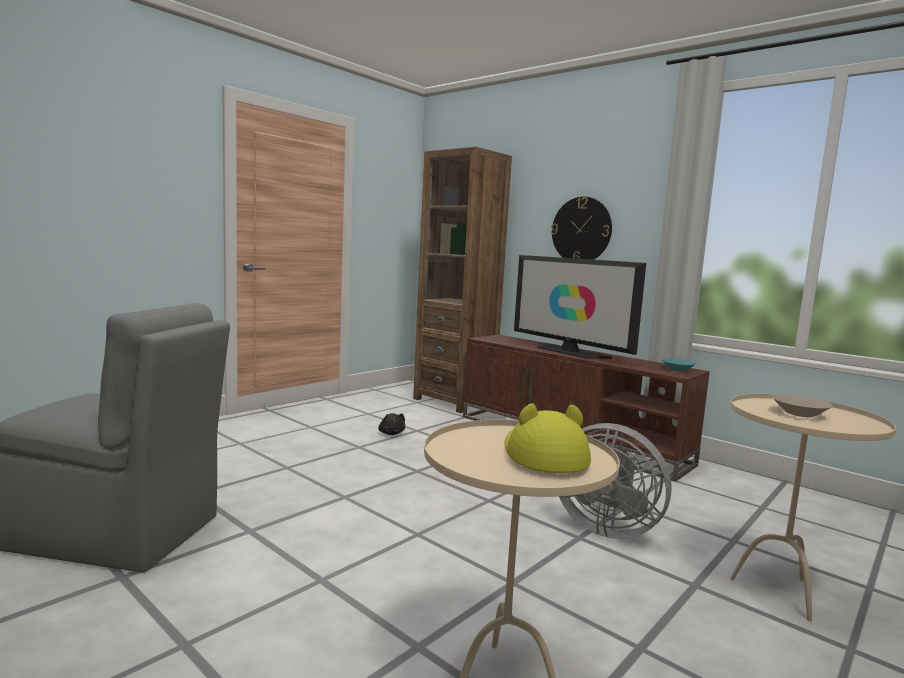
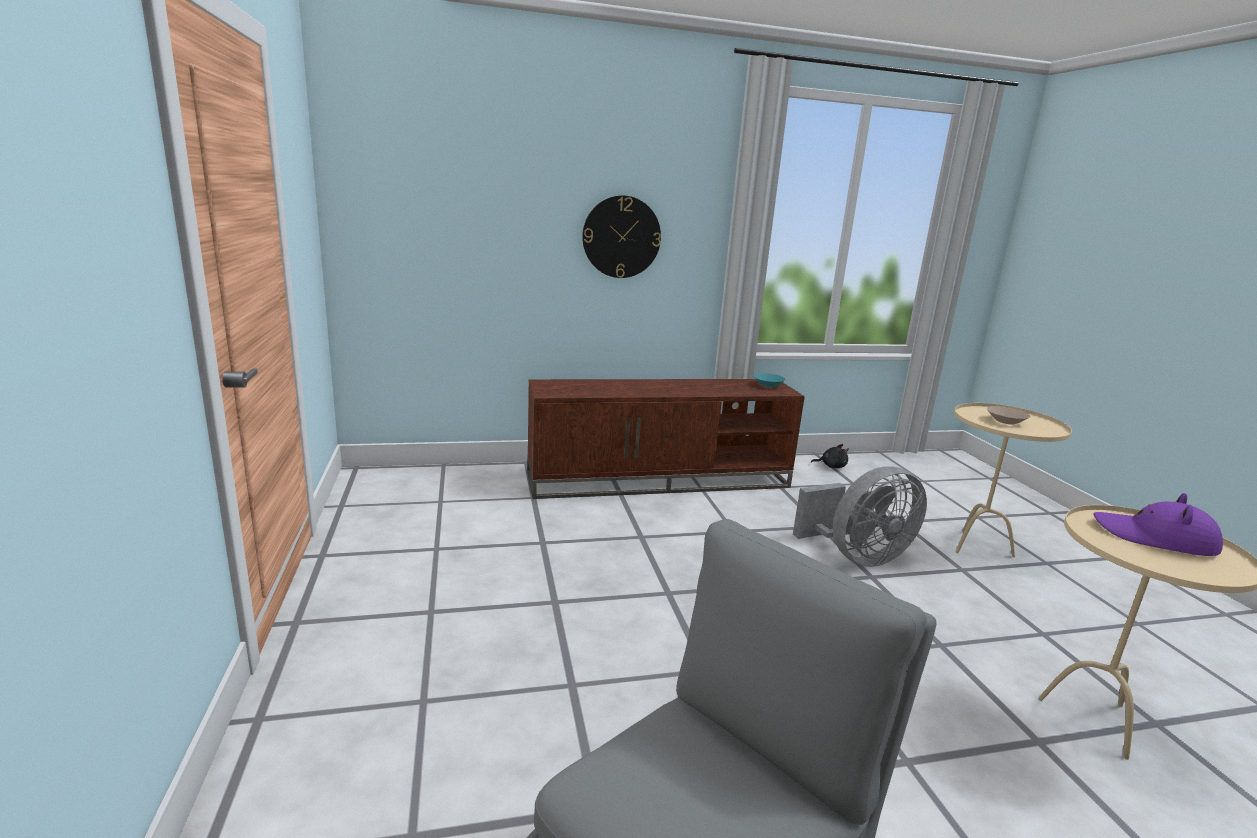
camera: 55 degrees left, 10 degrees up
black plush toy [378,413,405,435] -> black plush toy moved to [811,444,849,468]
brown bookcase [413,147,512,413] -> none
yellow hat [504,403,591,473] -> purple hat [1093,493,1223,556]
television [514,255,646,359] -> none

